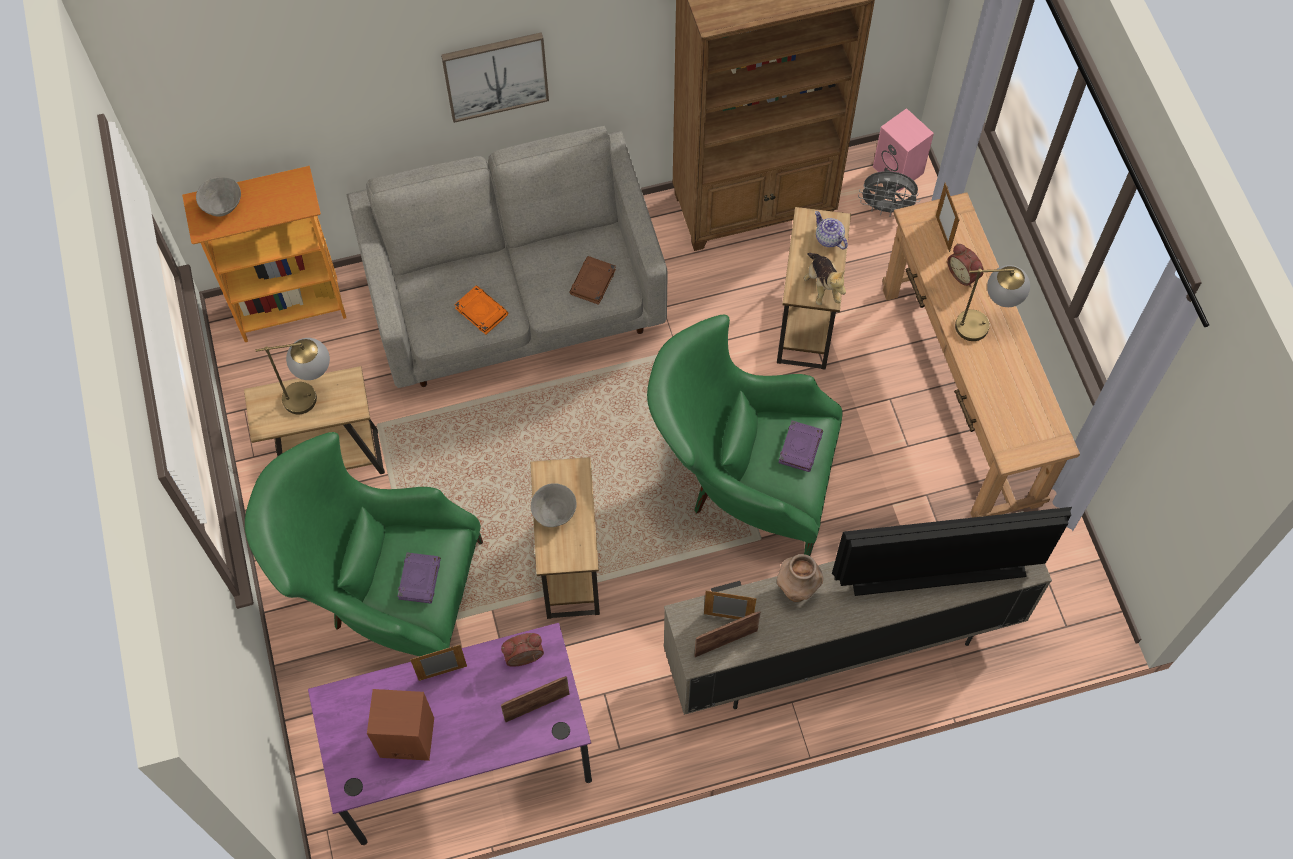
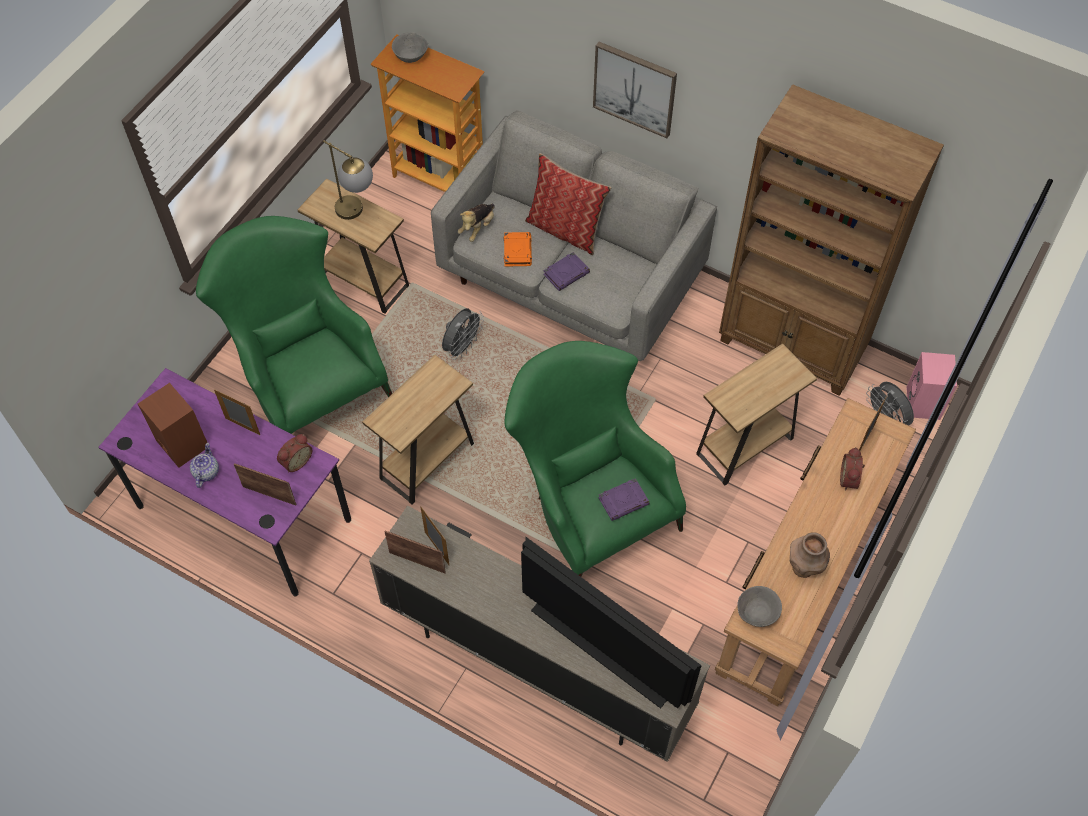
camera: 45 degrees right, 5 degrees down
purple book [397,553,441,603] -> purple book moved to [543,252,590,291]
alarm clock [501,633,544,667] -> alarm clock turned 105 degrees clockwise [277,434,312,472]
grey bowl [531,483,577,527] -> grey bowl moved to [737,586,782,627]
brown book [569,256,616,305] -> none
brown vase [777,554,823,602] -> brown vase moved to [790,532,830,578]
plush toy [804,253,846,305] -> plush toy moved to [458,204,495,242]
teapot [815,211,848,249] -> teapot moved to [190,443,219,488]
table lamp [955,265,1030,341] -> none
none -> grey fan [442,308,484,360]
none -> pillow [525,153,612,255]

